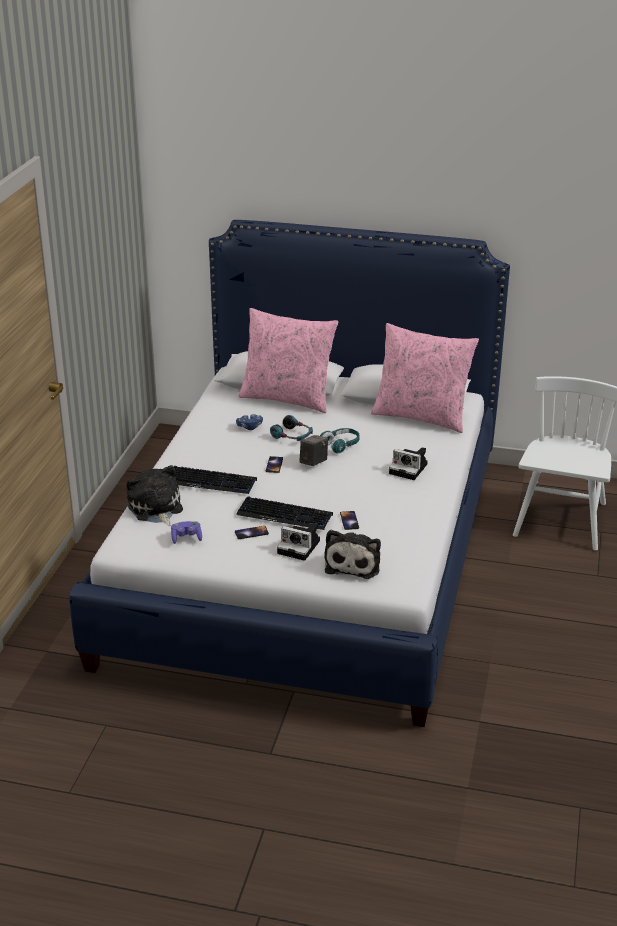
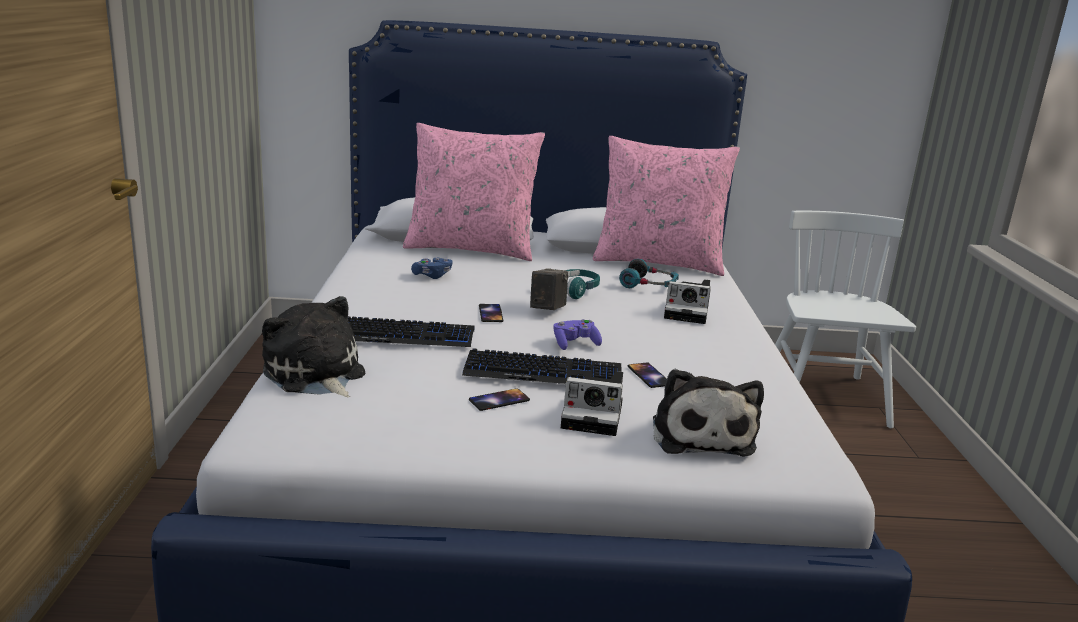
camera: 15 degrees left, 10 degrees down
purple game controller [171,521,202,544] -> purple game controller moved to [554,319,602,350]
headphones [270,415,313,441] -> headphones moved to [619,258,679,288]

